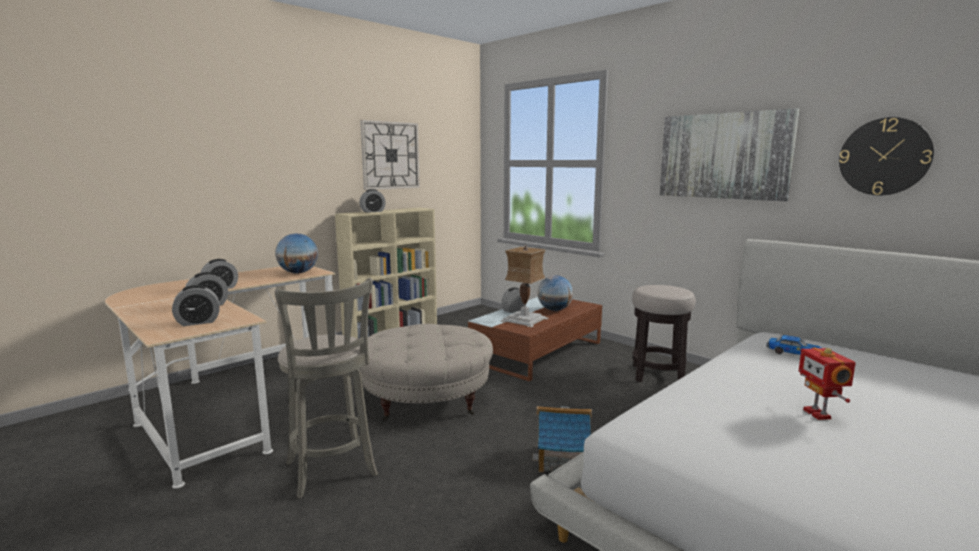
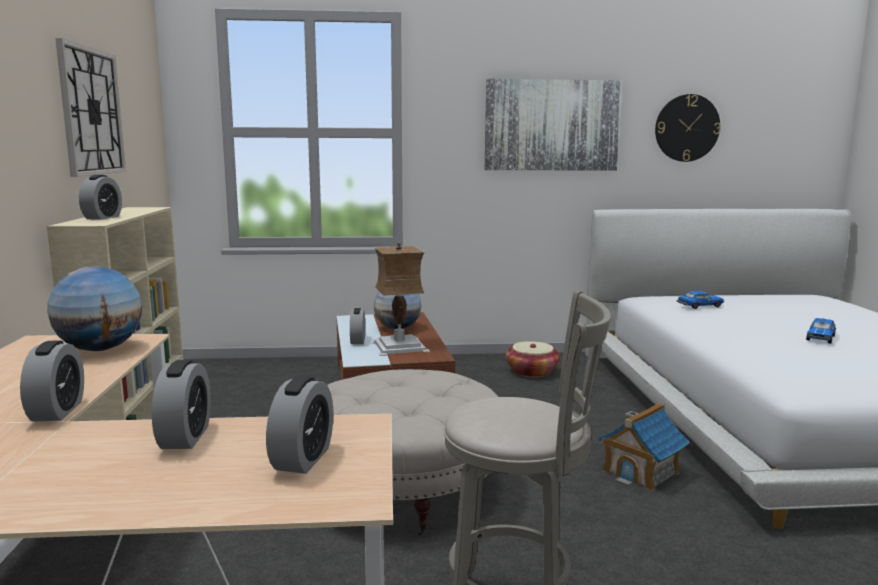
camera: 50 degrees left, 0 degrees up
stool [632,285,696,382] -> basket [506,341,560,378]
toy robot [799,348,856,420] -> toy car [806,318,836,344]

